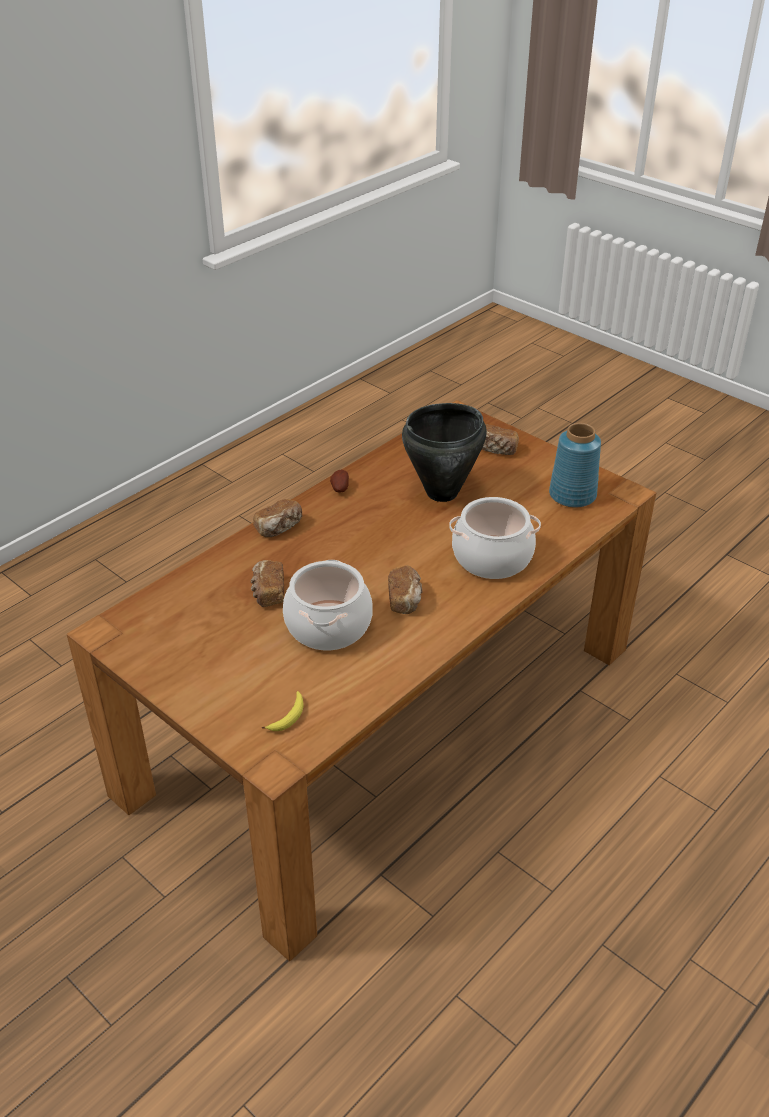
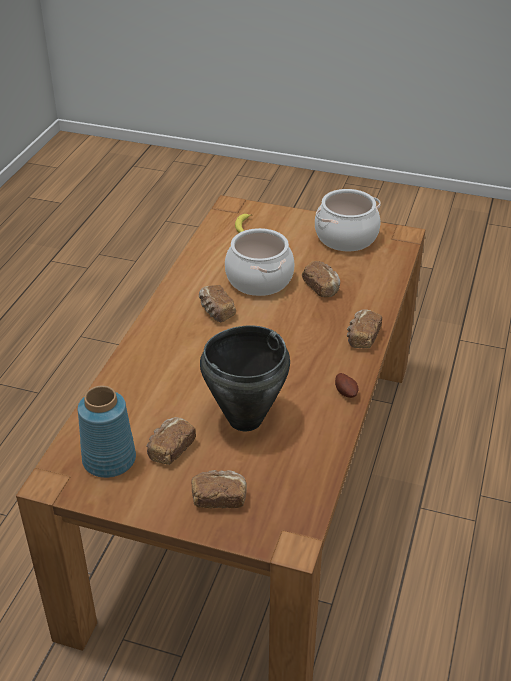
camera: 155 degrees right, 0 degrees up
cooking pot [449,497,541,579] -> cooking pot moved to [315,189,381,251]
none -> bread [146,417,196,465]

